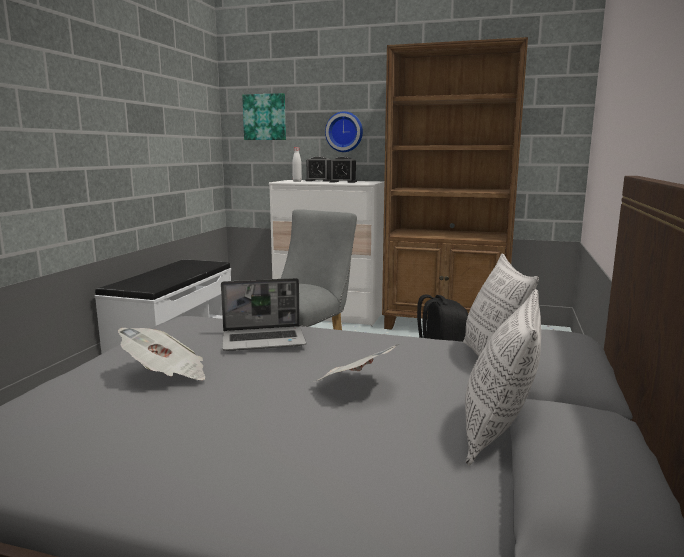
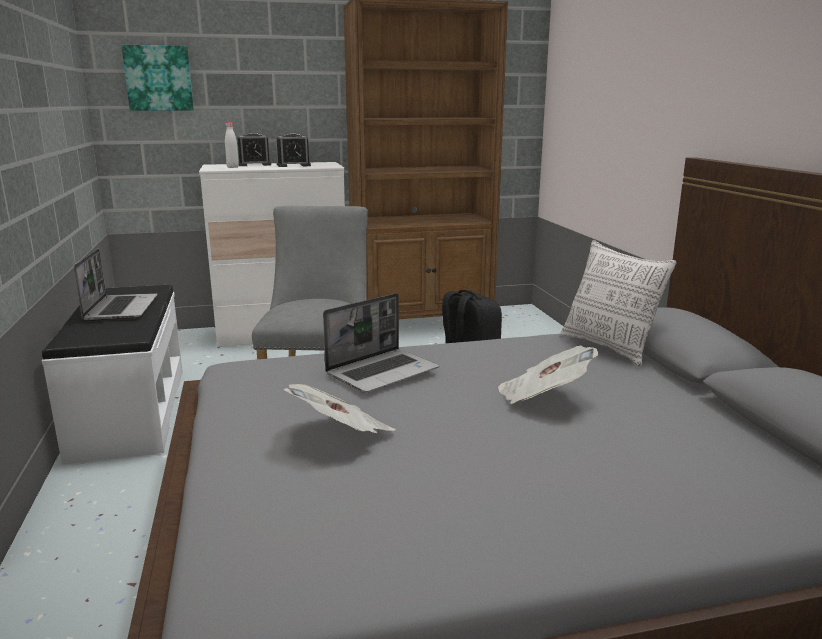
camera: 30 degrees left, 5 degrees up
wall clock [325,112,363,152] -> none
pillow [465,289,541,466] -> none
none -> laptop [74,249,158,321]

